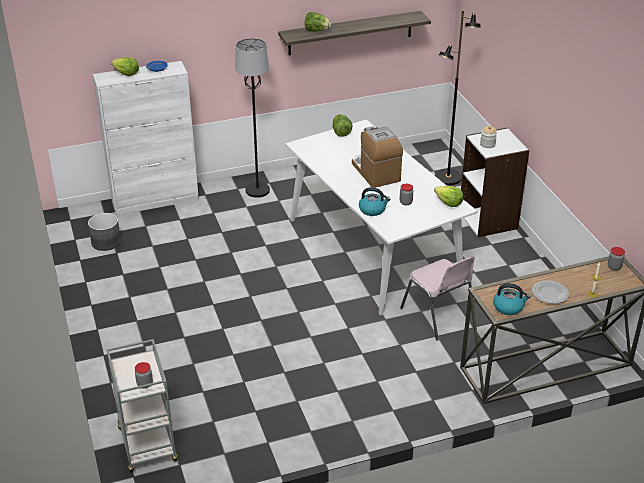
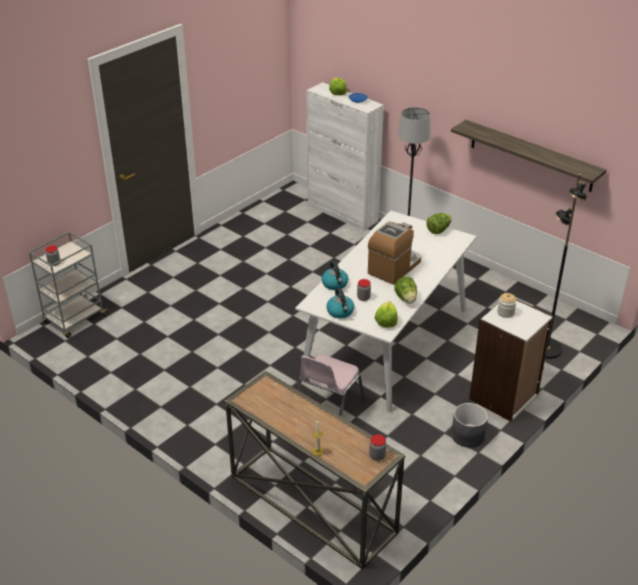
camera: 60 degrees right, 0 degrees up
grey planter [88,213,121,251] -> grey planter moved to [451,403,488,448]
lettuce [304,12,331,32] -> lettuce moved to [395,277,417,304]
kettle [493,283,531,315] -> kettle moved to [326,288,354,318]
plate [532,280,569,304] -> none

